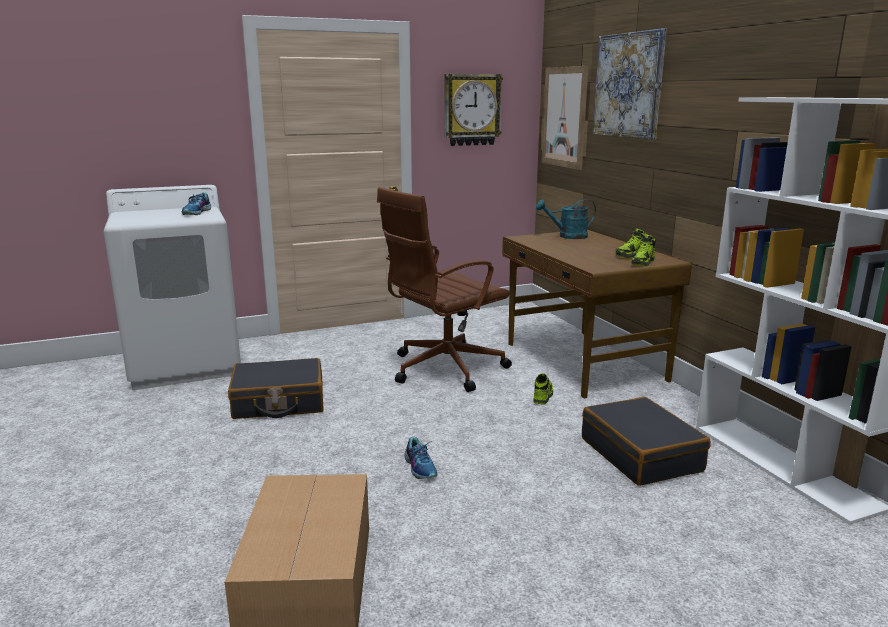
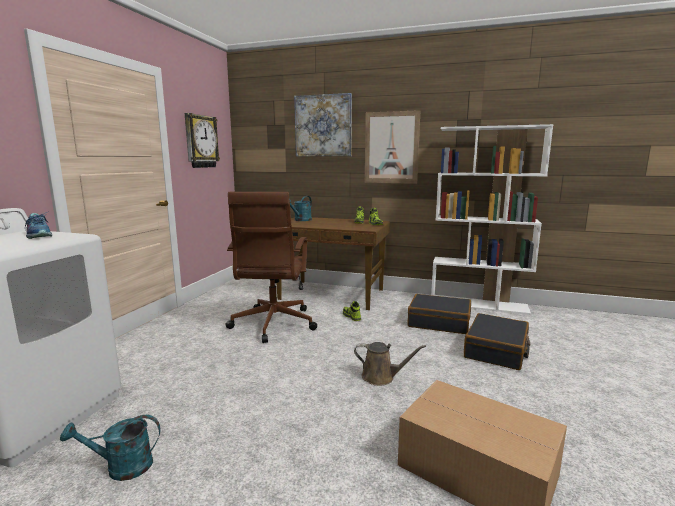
camera: 50 degrees left, 5 degrees down
black suitcase [228,358,324,419] -> black suitcase moved to [464,313,530,370]
shoe [405,437,438,479] -> brown watering can [354,342,426,386]
picture [542,66,588,170] -> picture moved to [365,110,420,184]
none -> turquoise watering can [60,415,160,481]

